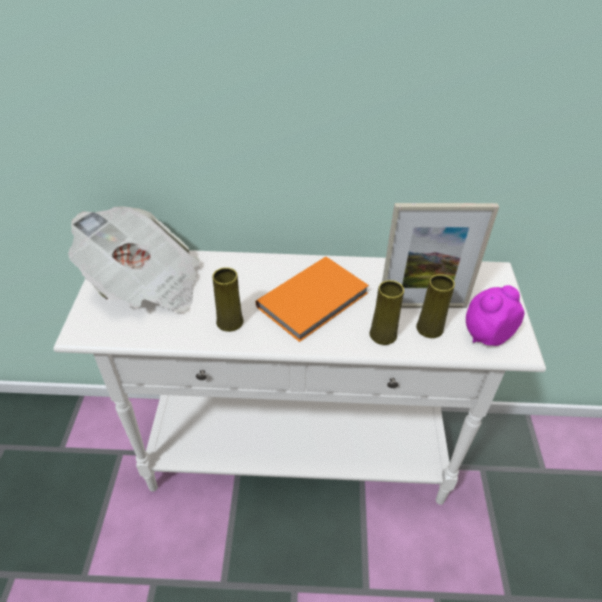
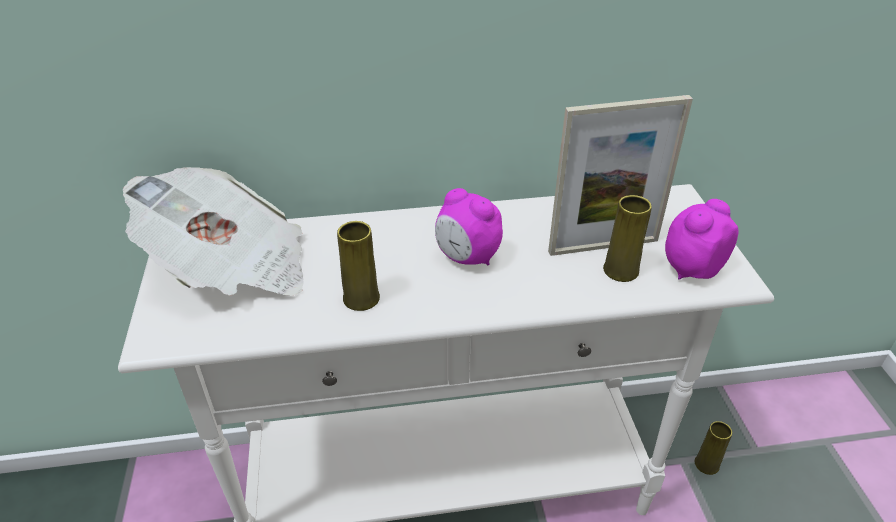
camera: 10 degrees left, 5 degrees down
orange book [256,257,369,342] -> alarm clock [435,188,503,265]
yellow vase [370,280,404,345] -> yellow vase moved to [695,421,732,475]

